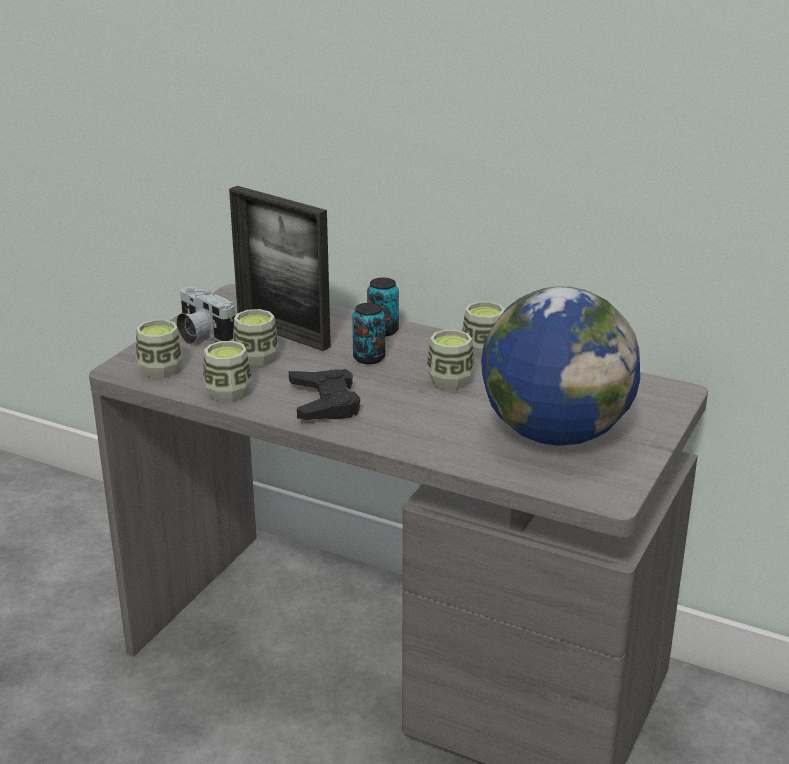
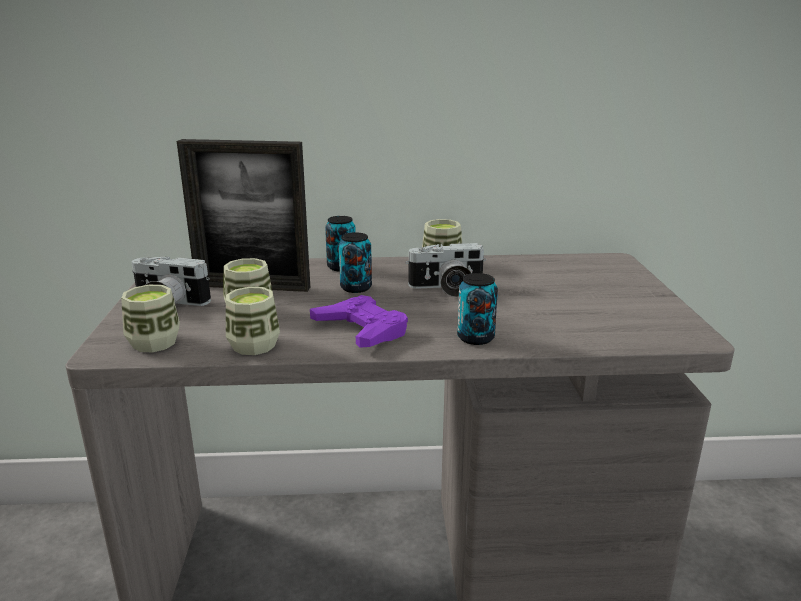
camera: 30 degrees left, 5 degrees down
black game controller [289,369,360,420] -> purple game controller [310,295,408,348]
cup [427,330,475,389] -> camera [406,243,486,297]
globe [481,286,640,446] -> none
none -> can [457,273,498,345]

